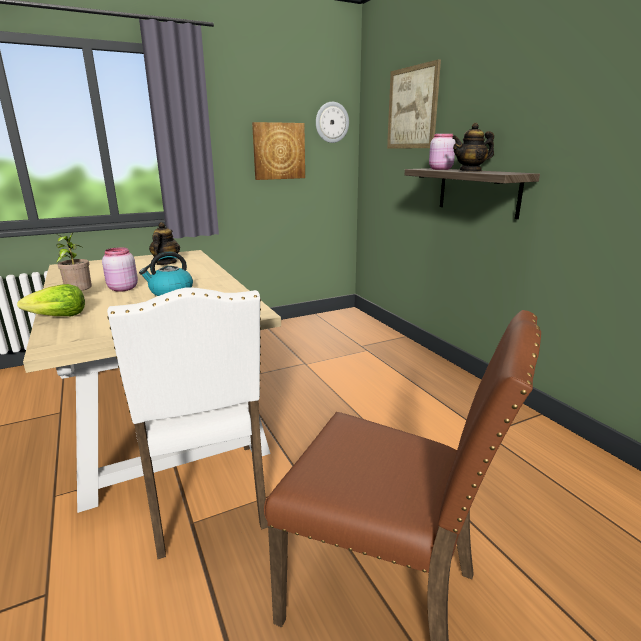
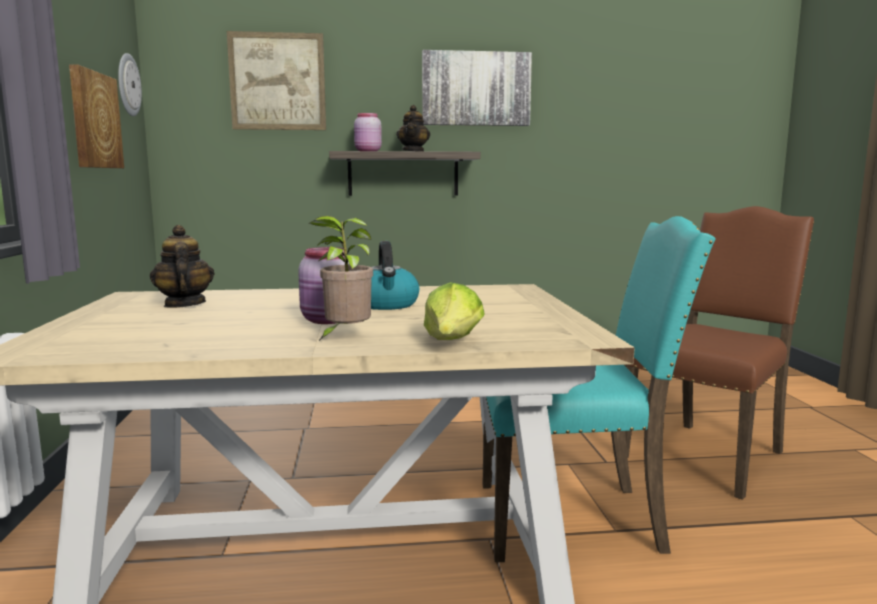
camera: 70 degrees left, 10 degrees down
white chair [107,288,268,559] -> turquoise chair [483,216,716,562]
teapot [149,222,180,265] -> teapot turned 45 degrees clockwise [150,225,214,308]
none -> picture [422,50,532,126]

